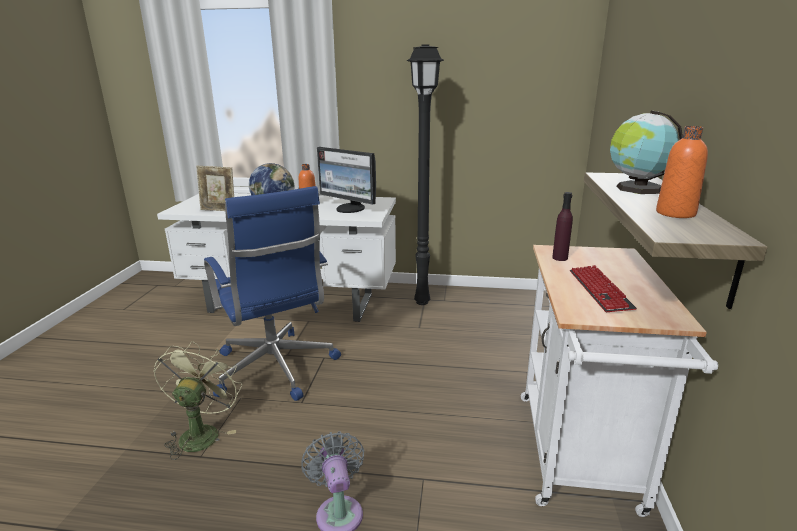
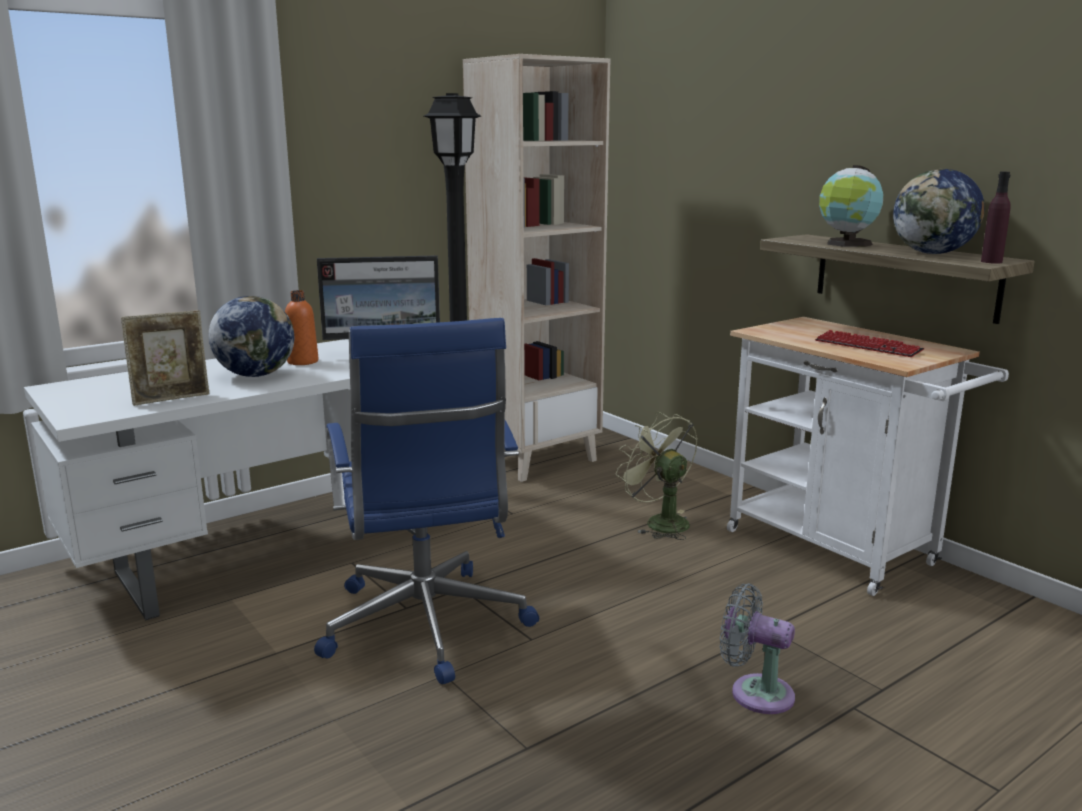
camera: 45 degrees left, 5 degrees down
green fan [154,341,242,460] -> green fan moved to [615,412,698,540]
blue office chair [204,186,341,401] -> blue office chair turned 60 degrees clockwise [314,318,539,684]
purple bottle [552,192,573,261] -> purple bottle moved to [981,172,1010,264]
orange bottle [656,126,708,218] -> globe [893,169,985,254]
none -> beige bookcase [463,54,610,482]

